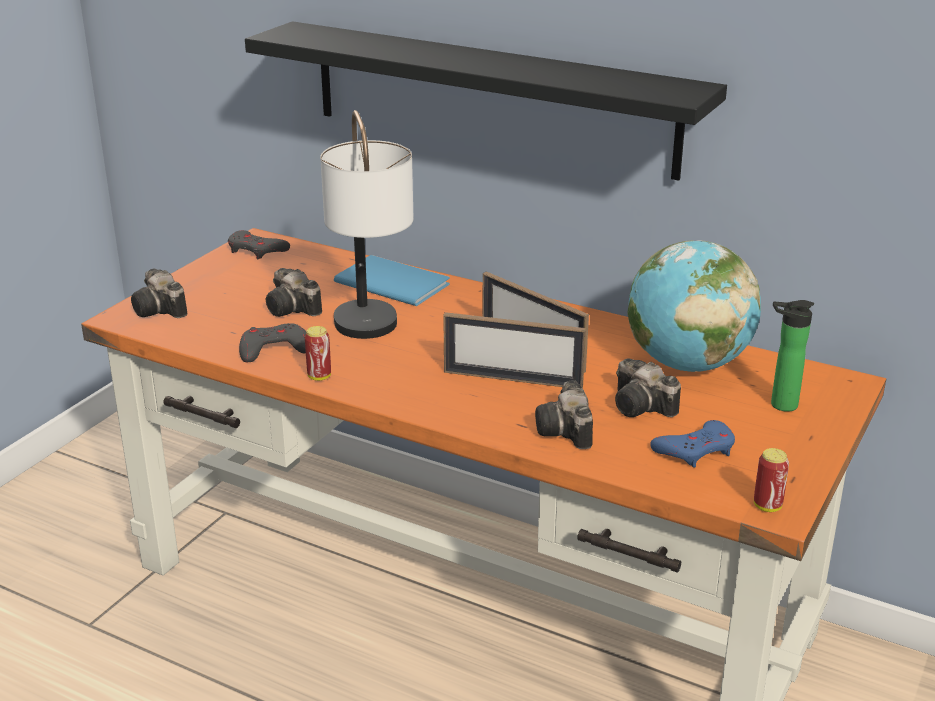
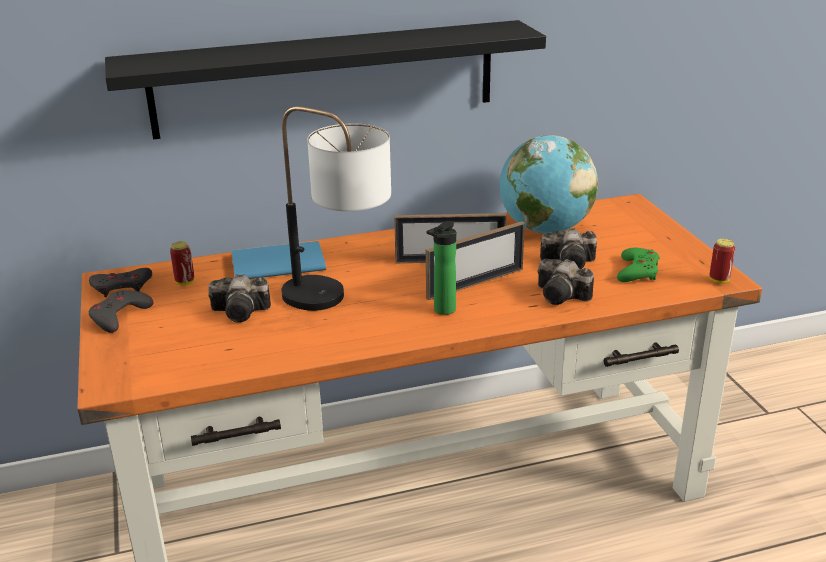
camera: 45 degrees left, 0 degrees up
camera [131,269,187,318] -> none
grey game controller [239,323,306,362] -> grey game controller moved to [88,290,154,333]
can [305,326,331,381] -> can moved to [170,241,195,285]
blue game controller [651,420,735,468] -> green game controller [617,248,659,282]
bottle [771,300,814,412] -> bottle moved to [426,221,456,315]

